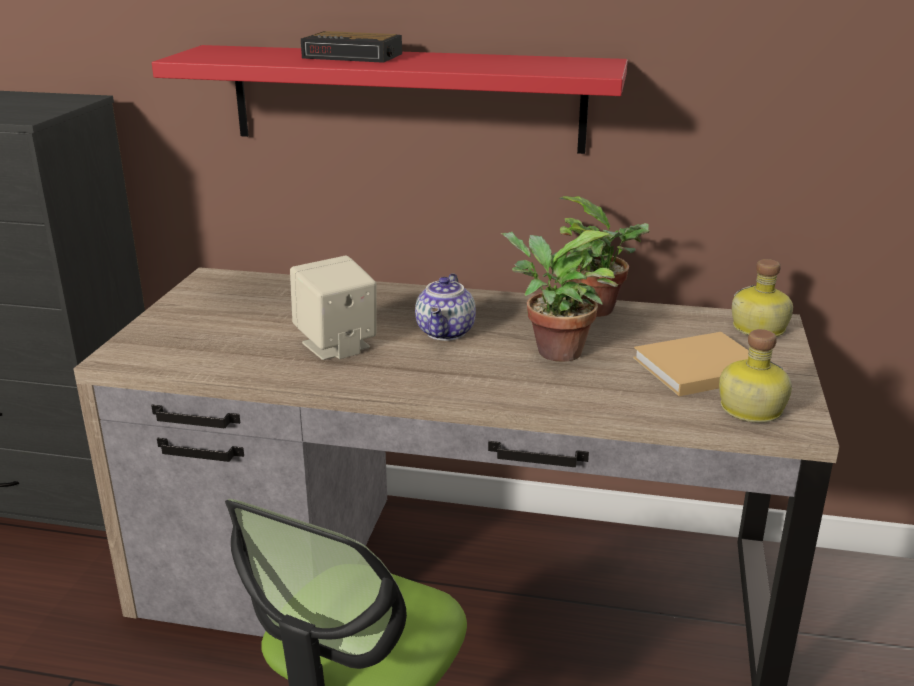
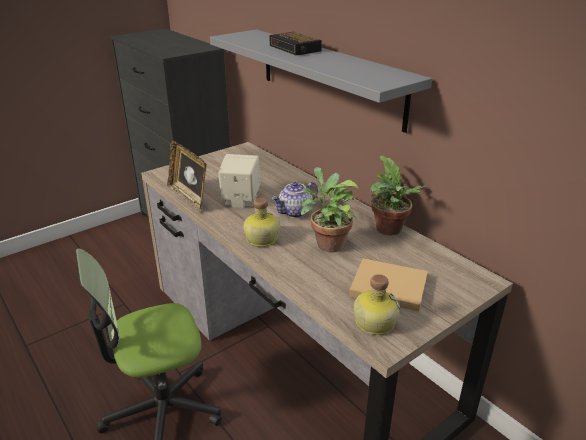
camera: 40 degrees right, 5 degrees up
red shelf [152,45,628,154] -> grey shelf [210,30,432,133]
bottle [732,259,793,337] -> bottle moved to [243,198,280,247]
none -> picture frame [167,140,207,212]

